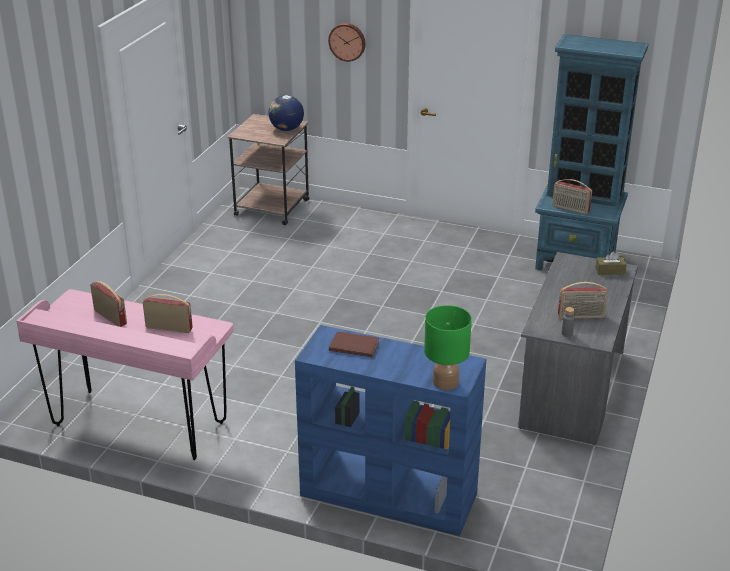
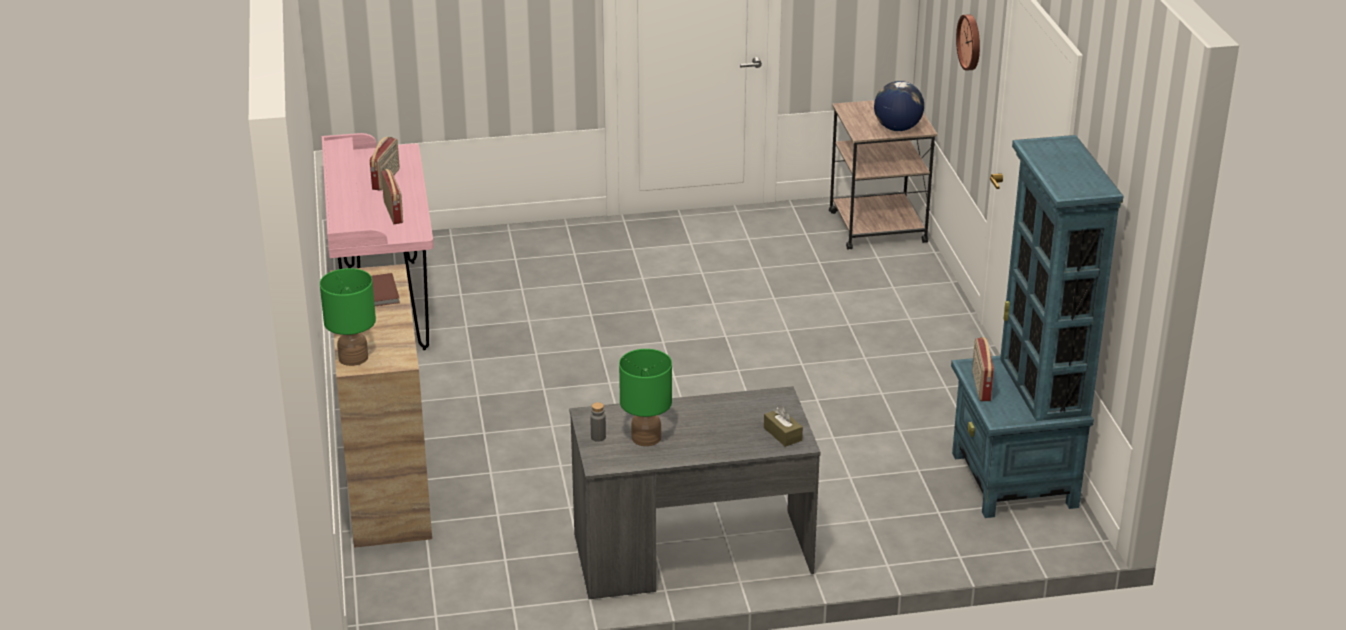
camera: 60 degrees right, 0 degrees up
blue bookcase [295,325,486,536] -> brown bookcase [330,264,432,548]
radio [558,282,608,319] -> green table lamp [619,349,672,446]

